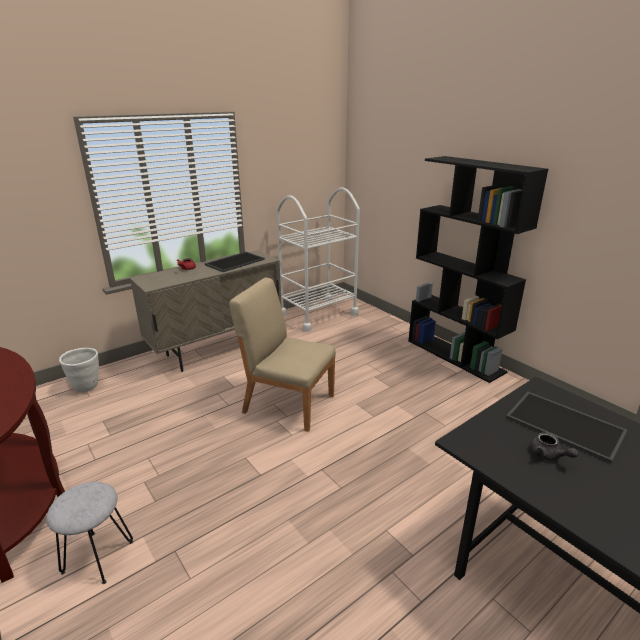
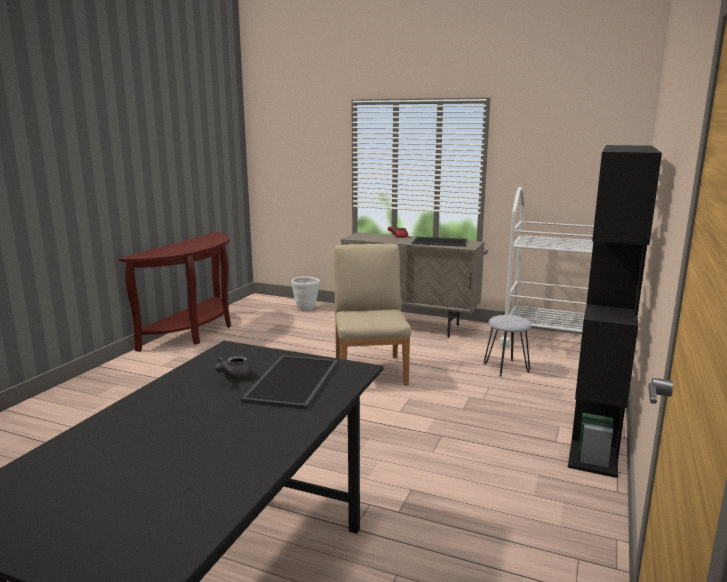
camera: 60 degrees right, 10 degrees down
grey stool [46,482,133,584] -> grey stool moved to [484,315,531,377]

